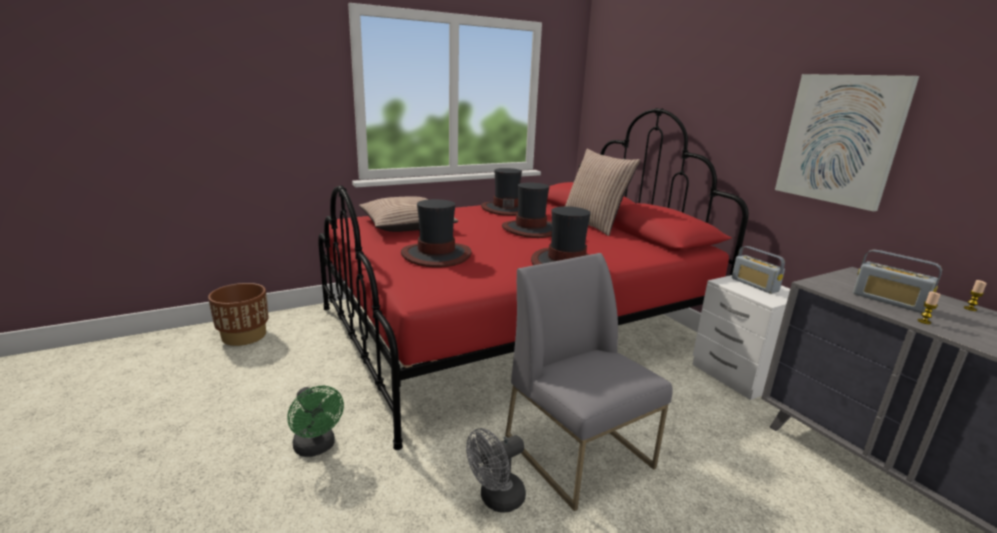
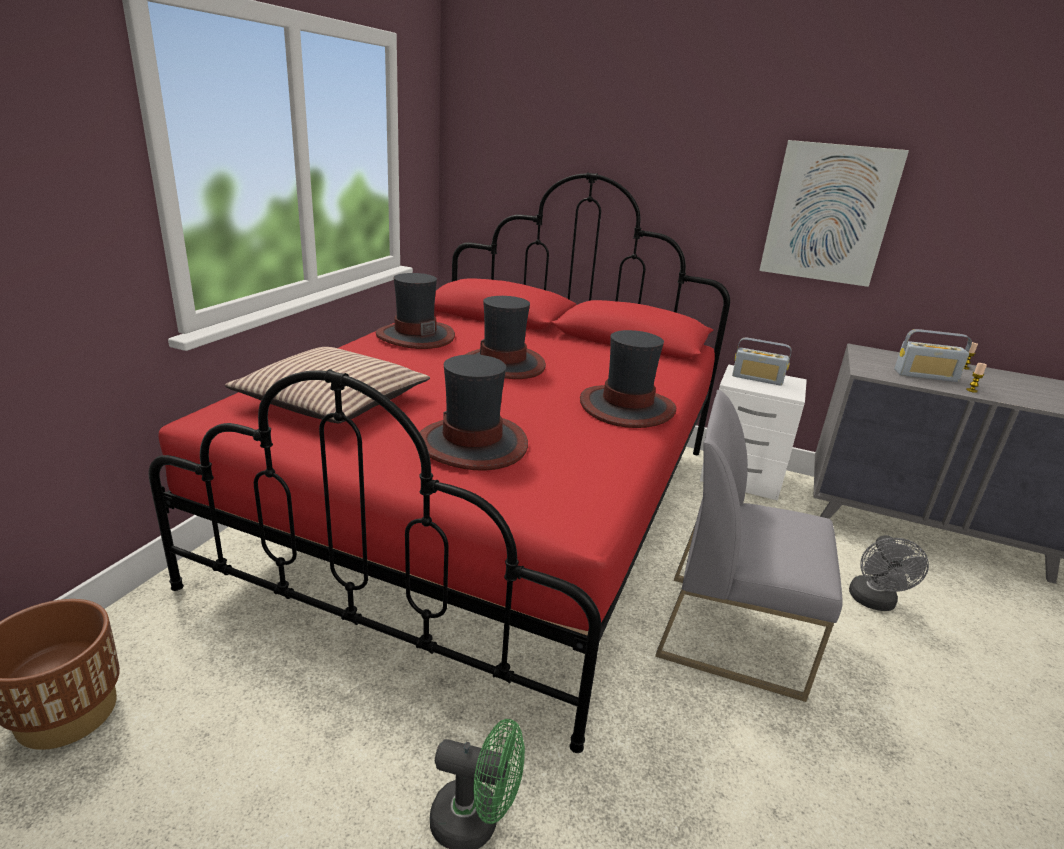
camera: 40 degrees left, 5 degrees up
grey fan [466,428,526,512] -> grey fan moved to [849,535,929,611]
pillow [565,149,641,236] -> none

